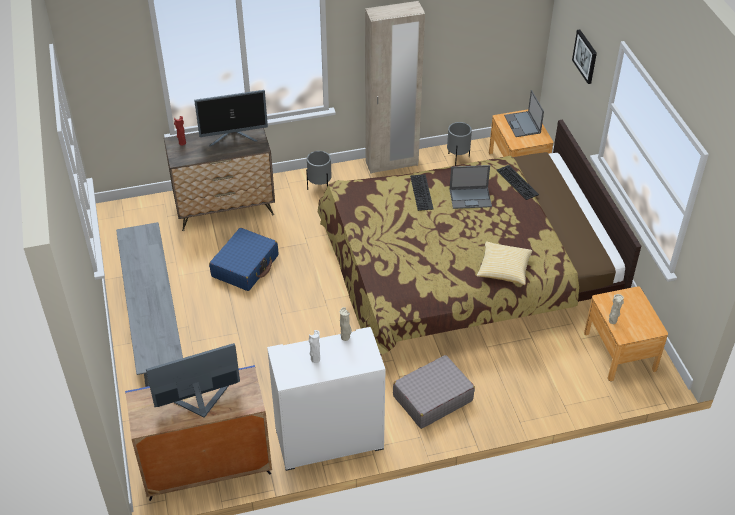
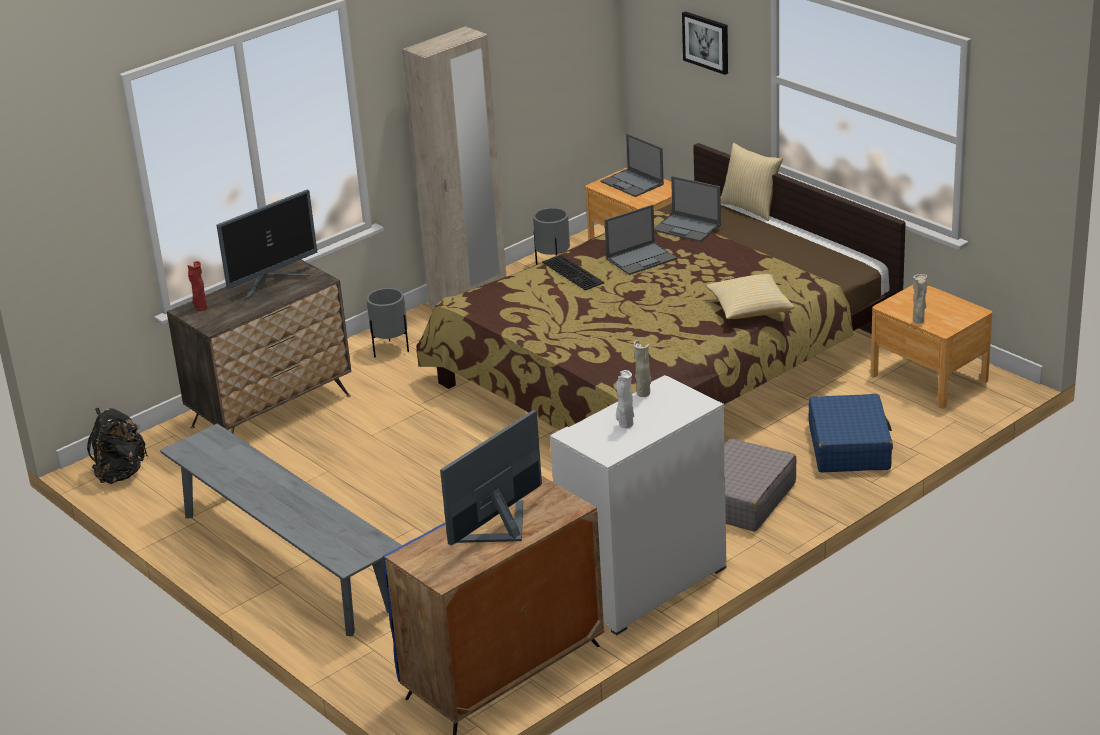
camera: 25 degrees left, 15 degrees down
blue suitcase [209,228,278,291] -> blue suitcase moved to [808,394,893,472]
keyboard [497,165,539,200] -> laptop [654,176,721,242]
none -> black backpack [87,408,148,484]
none -> pillow [720,143,783,221]

